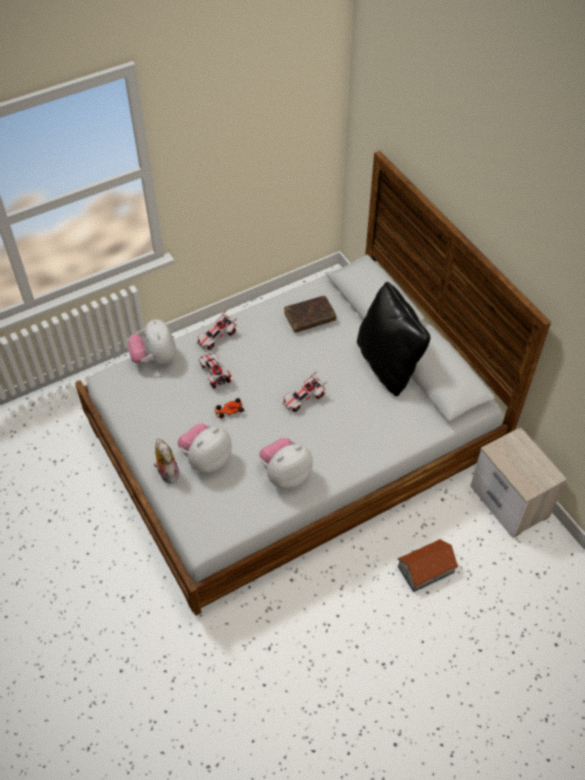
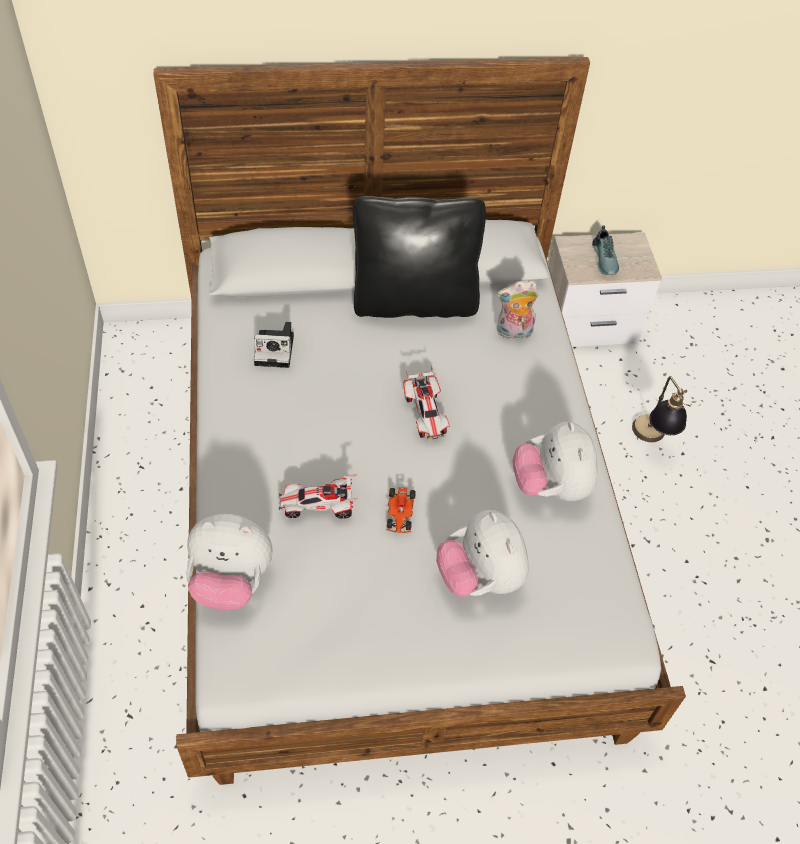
camera: 70 degrees left, 0 degrees up
plush toy [154,438,179,484] -> plush toy moved to [497,280,539,340]
toy car [197,310,237,350] -> none
brown book [284,296,336,333] -> camera [254,322,294,368]
toy house [397,539,458,592] -> table lamp [632,376,691,442]
none -> shoe [592,226,619,275]

